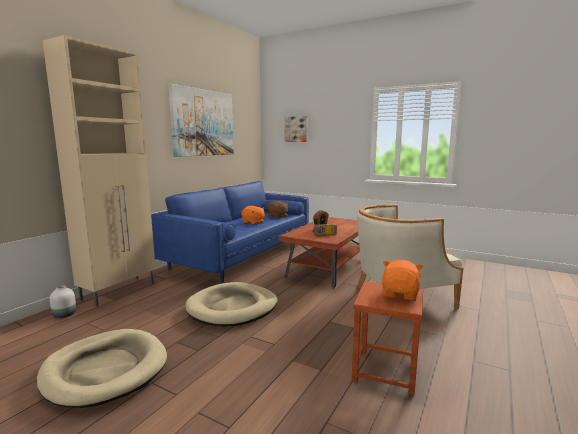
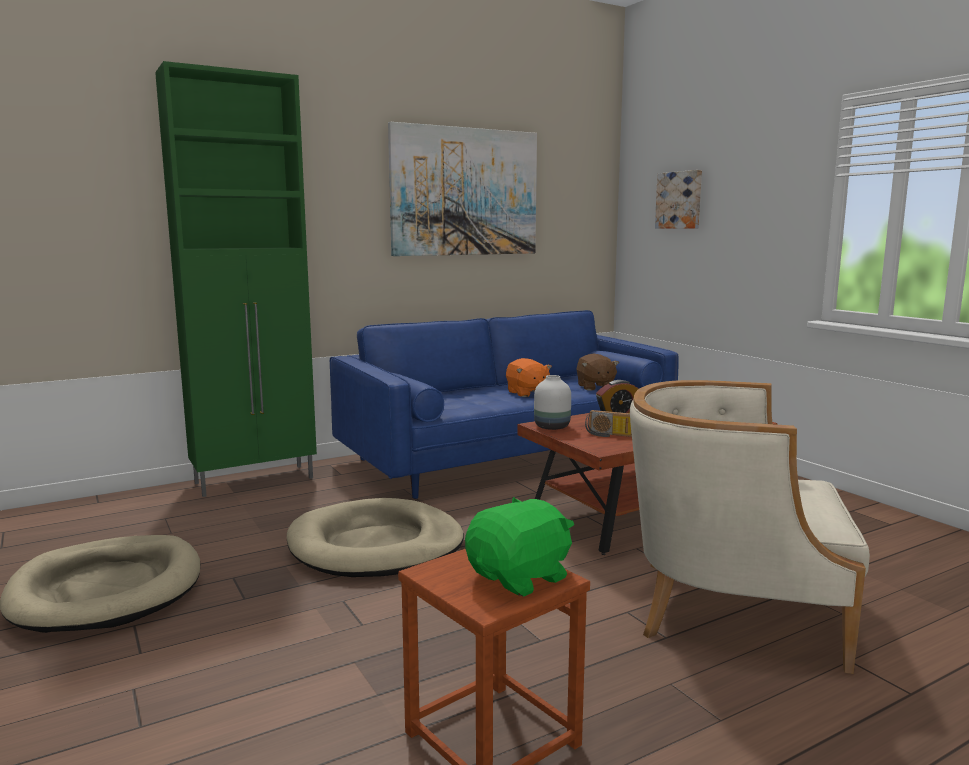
camera: 30 degrees right, 0 degrees up
beige cabinet [43,35,155,307] -> green cabinet [155,61,317,497]
white vase [50,285,76,318] -> white vase moved to [534,375,571,430]
orange plush toy [382,260,423,301] -> green plush toy [465,497,574,597]

